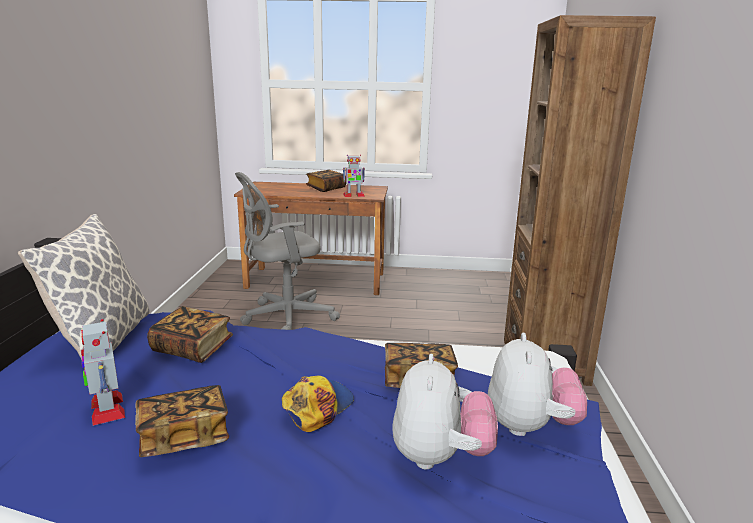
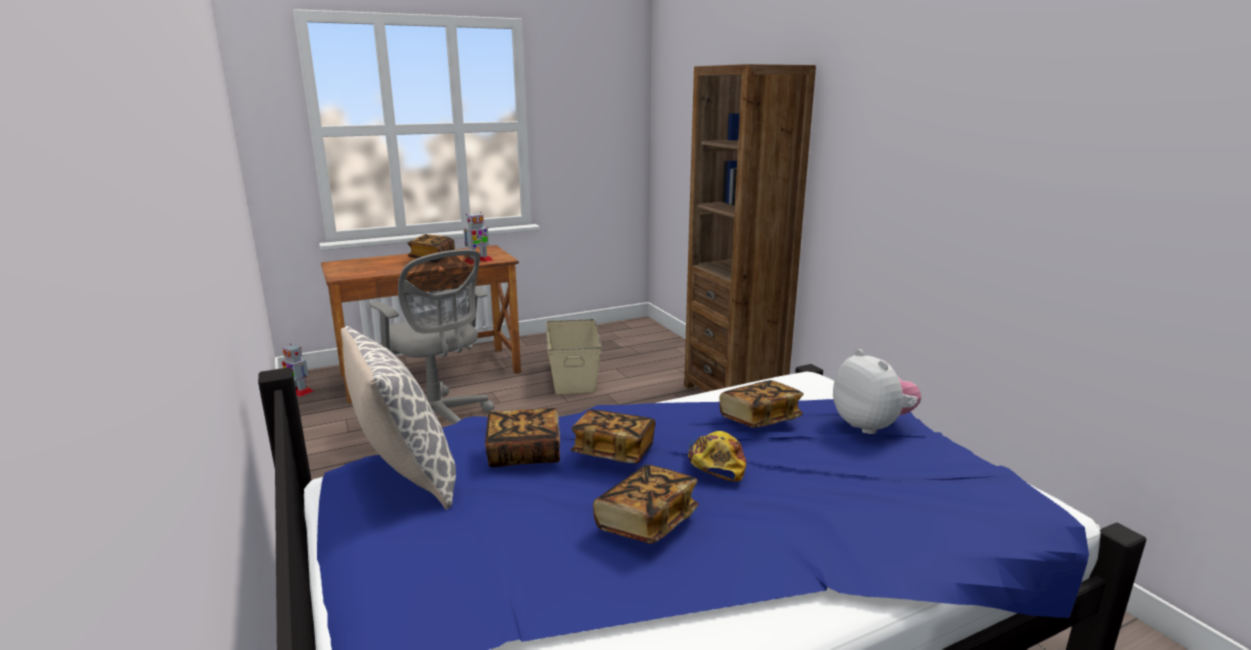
camera: 30 degrees left, 0 degrees up
toy robot [81,319,125,426] -> toy robot moved to [282,344,314,397]
grey office chair [235,172,340,330] -> grey office chair turned 75 degrees counterclockwise [370,249,494,424]
plush toy [392,354,498,469] -> none
none -> beige storage box [546,319,602,394]
none -> book [571,409,655,464]

